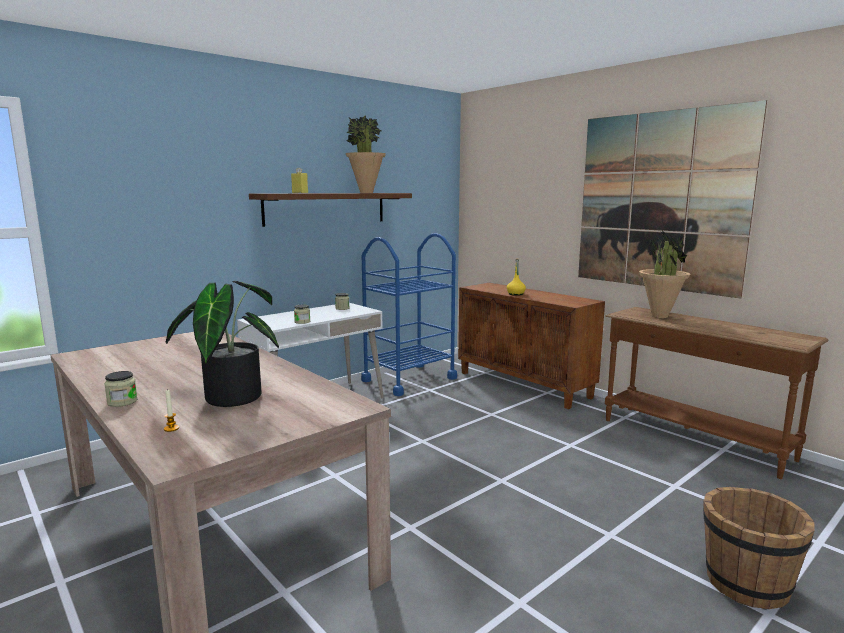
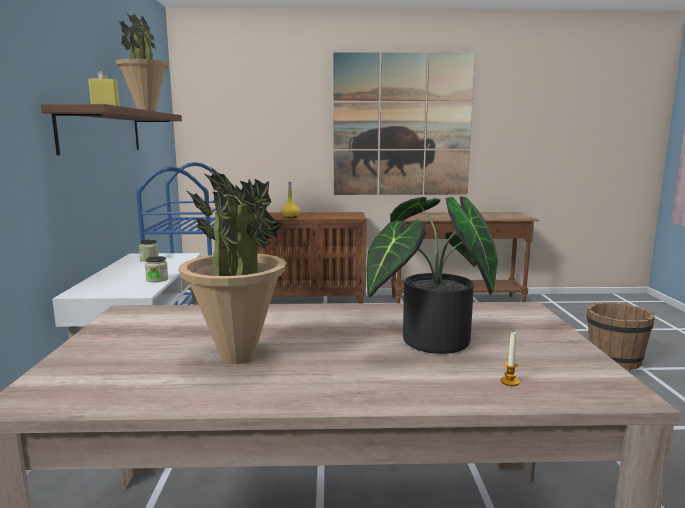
camera: 50 degrees left, 0 degrees up
jar [104,371,137,407] -> none
potted plant [639,229,690,318] -> potted plant moved to [179,166,286,364]

